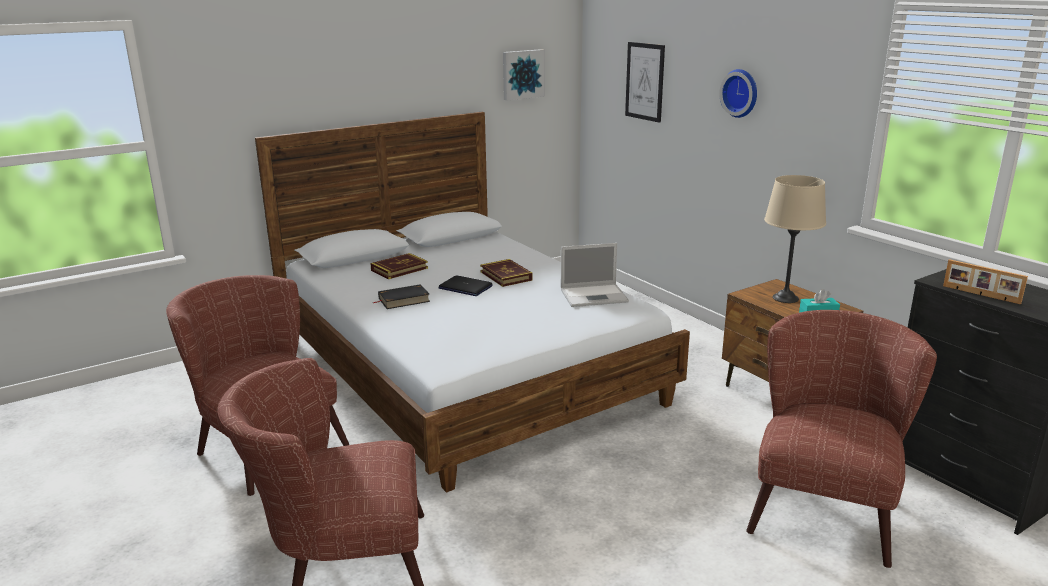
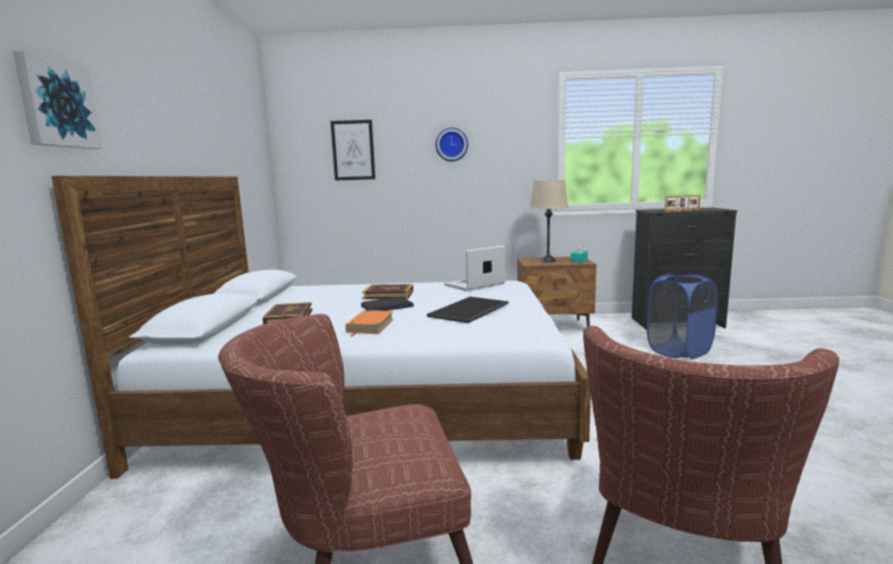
camera: 55 degrees left, 10 degrees down
black book [373,284,430,309] -> orange book [345,310,394,336]
picture [503,49,545,101] -> picture moved to [13,51,102,149]
laptop [561,243,629,307] -> laptop turned 150 degrees counterclockwise [444,245,506,291]
brown armchair [746,310,937,568] -> blue laundry basket [647,273,718,359]
none -> tray [427,297,508,323]

